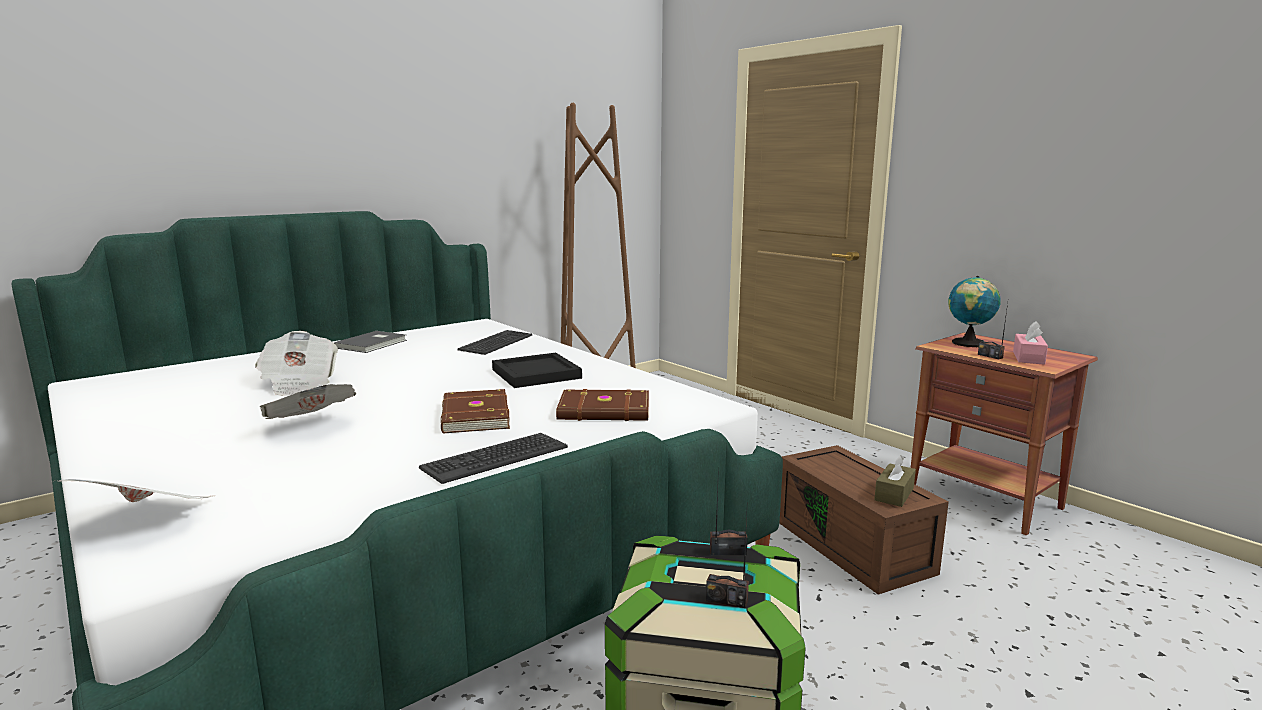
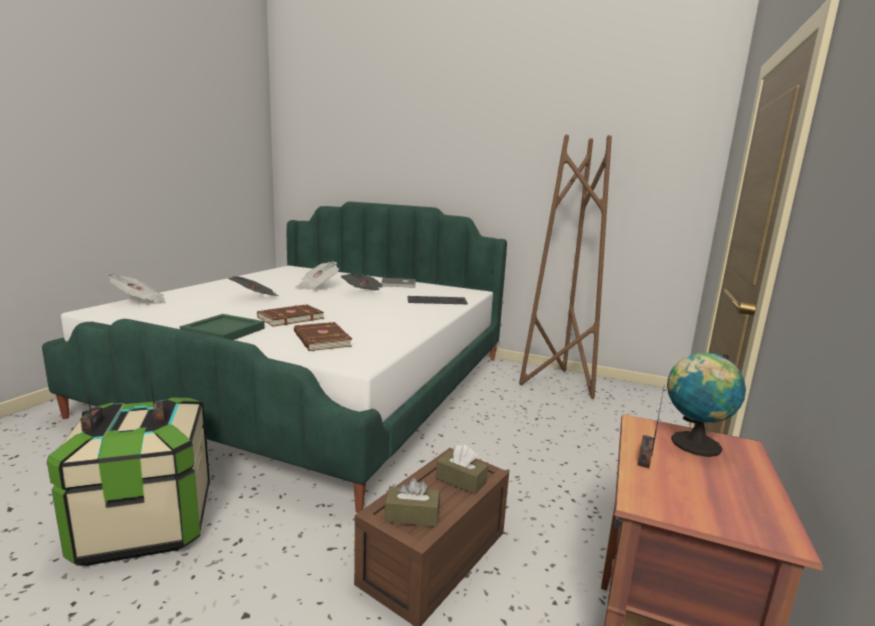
camera: 60 degrees right, 0 degrees up
keyboard [419,433,568,484] -> green tray [180,314,265,340]
black tray [492,353,582,388] -> none
pink tissue box [1013,321,1048,365] -> none
none -> newspaper [341,273,383,290]
none -> brown tissue box [436,444,488,494]

